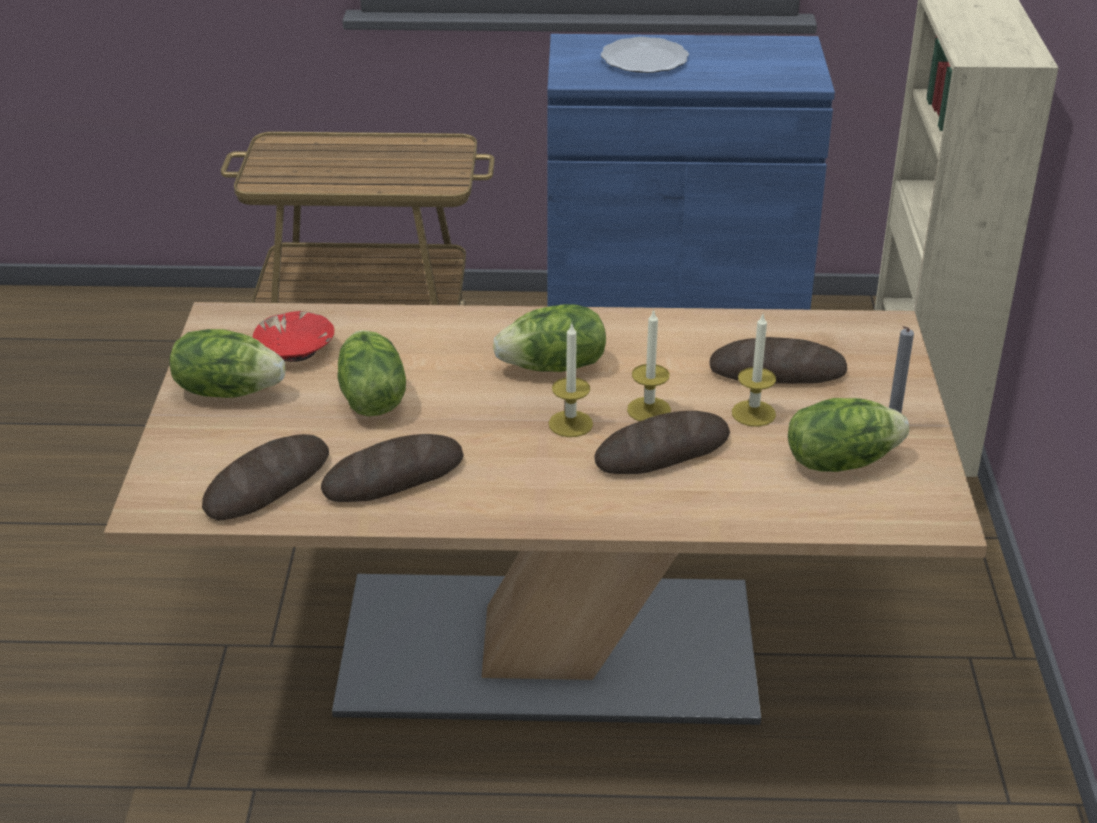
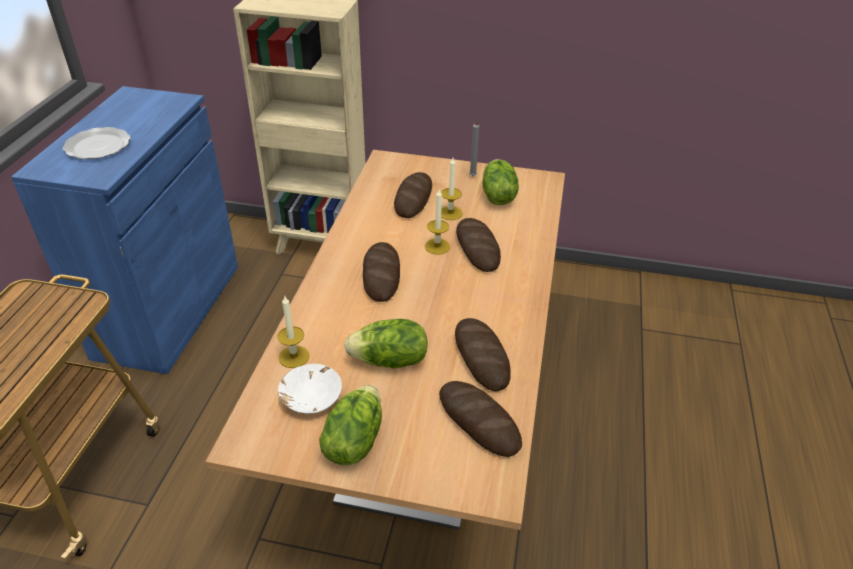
camera: 80 degrees left, 5 degrees up
red bowl [253,311,334,362] -> white bowl [278,364,342,414]
lettuce [493,304,606,372] -> bread [363,242,400,302]
candle [549,323,593,437] -> candle moved to [277,296,309,368]

